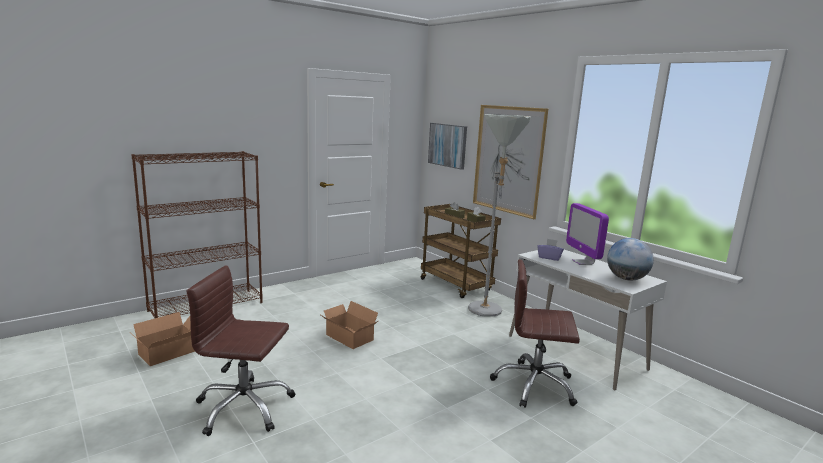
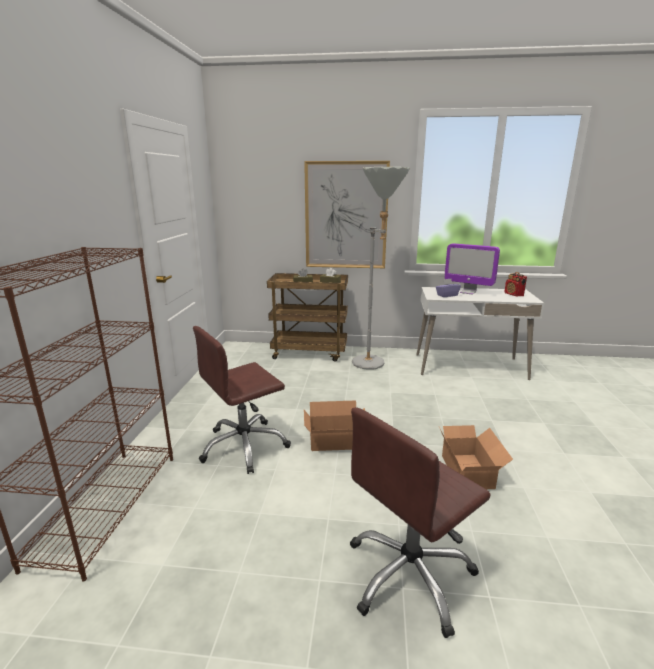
camera: 45 degrees left, 5 degrees up
cardboard box [132,312,195,366] -> cardboard box moved to [439,425,513,489]
picture [428,123,467,170] -> none
brown office chair [490,259,580,408] -> brown office chair moved to [193,326,291,474]
globe [607,238,654,281] -> radio [504,272,527,297]

